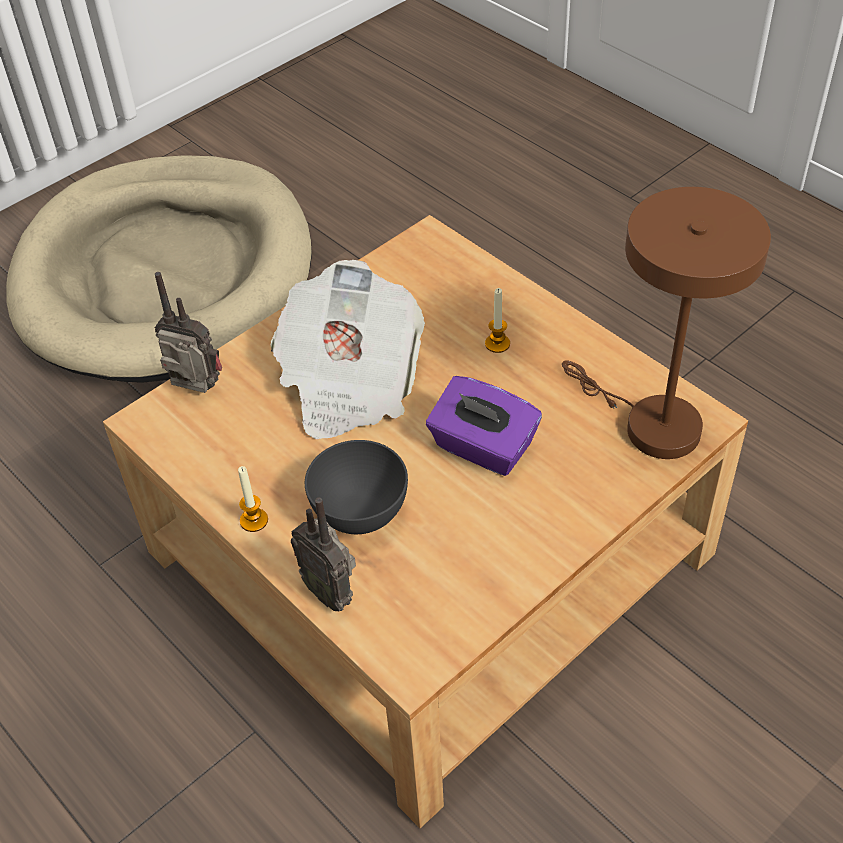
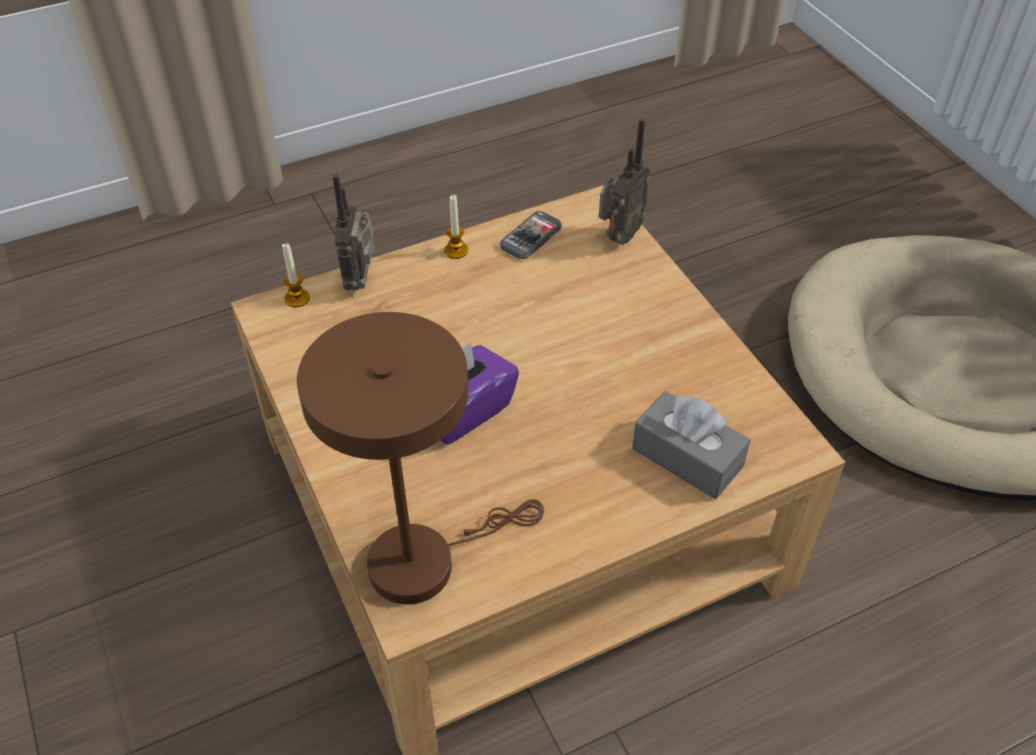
camera: 105 degrees right, 0 degrees up
newspaper [271,260,425,439] -> none
radio [291,498,356,611] -> radio turned 60 degrees counterclockwise [333,174,375,290]
grey bowl [305,440,408,534] -> none
candle [485,288,510,353] -> candle moved to [282,243,310,307]
none -> phone [500,211,562,259]
none -> grey tissue box [632,391,751,499]

